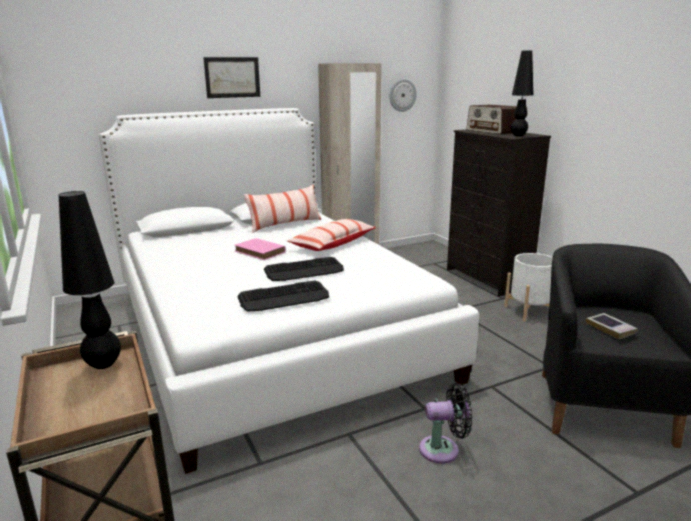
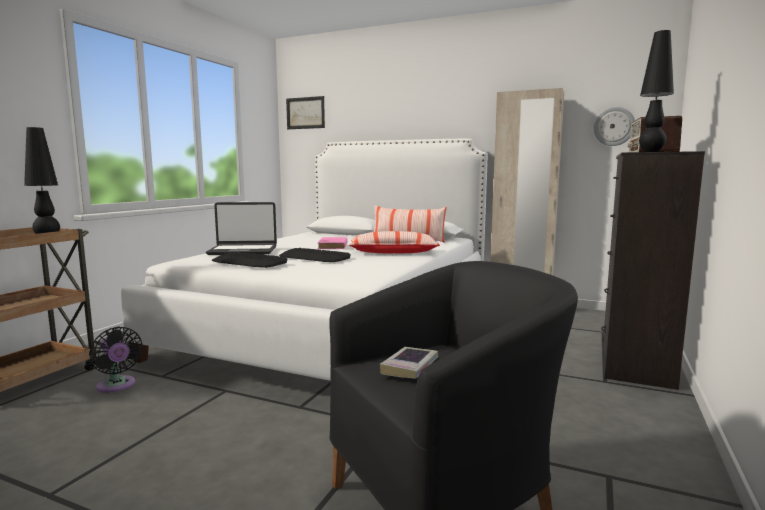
camera: 50 degrees right, 10 degrees down
picture [203,57,260,98] -> picture moved to [286,96,325,129]
black fan [419,383,472,463] -> black fan moved to [89,327,143,393]
white planter [504,253,553,322] -> none
none -> laptop [206,202,277,255]

